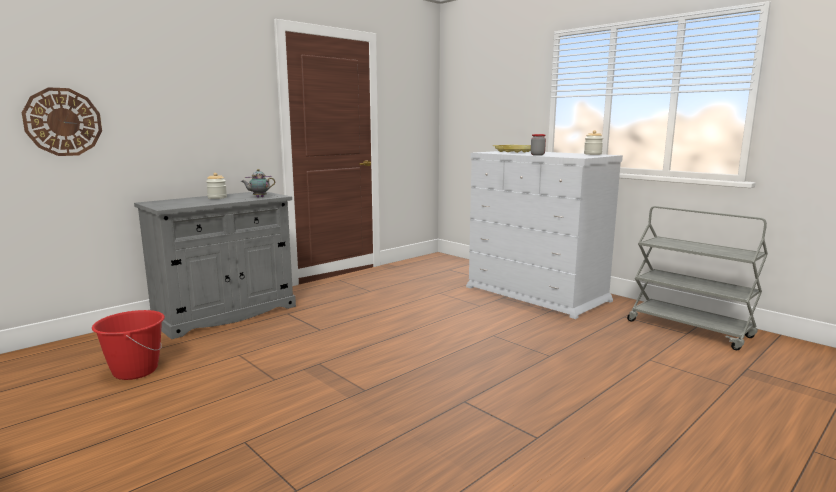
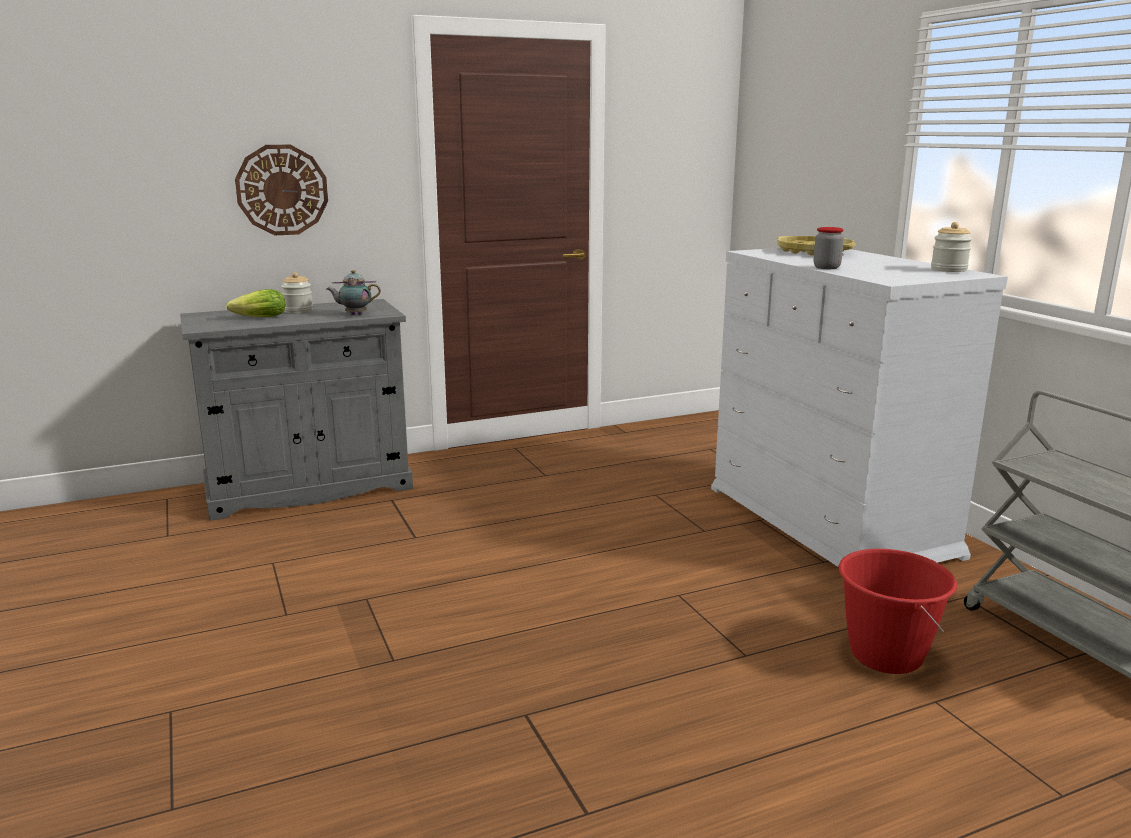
camera: 20 degrees right, 5 degrees up
wall clock [22,87,102,156] -> wall clock moved to [235,145,328,235]
red bucket [92,310,165,380] -> red bucket moved to [839,549,957,674]
none -> lettuce [226,289,285,317]

